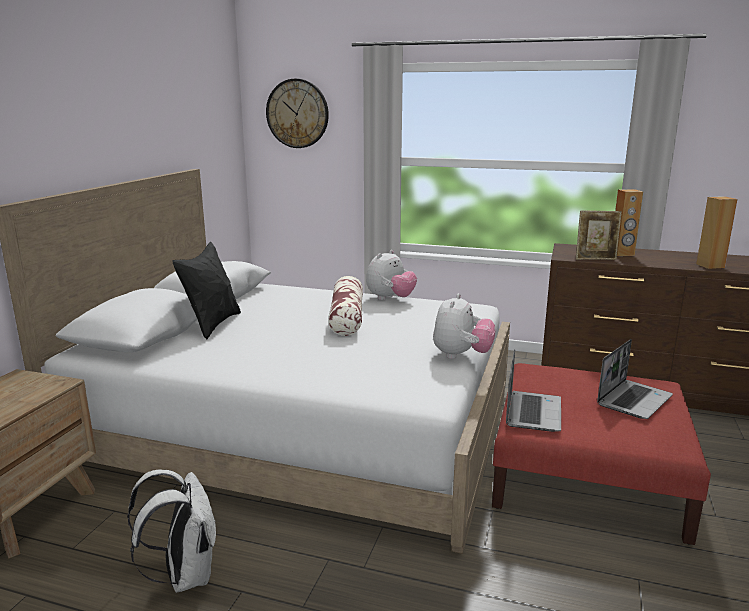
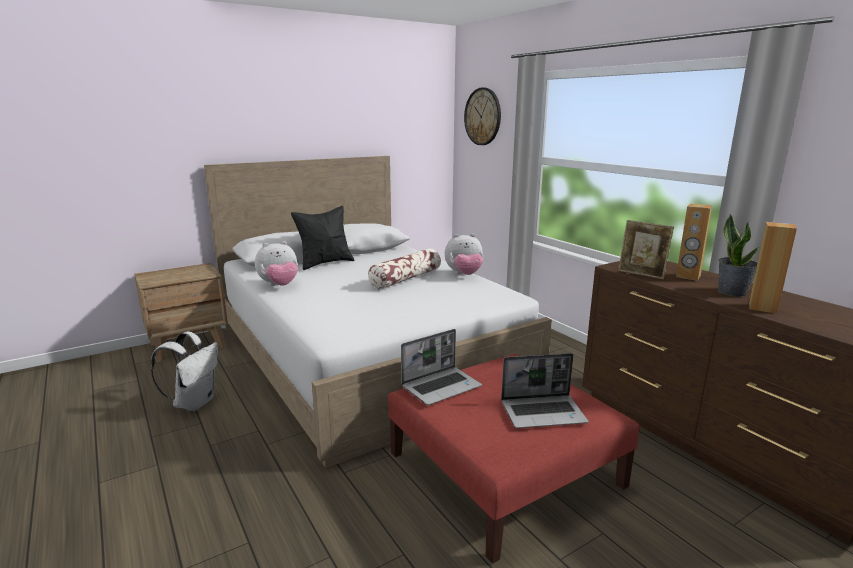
camera: 40 degrees right, 0 degrees up
plush toy [433,293,496,359] -> plush toy moved to [255,241,298,286]
none -> potted plant [718,214,759,297]

